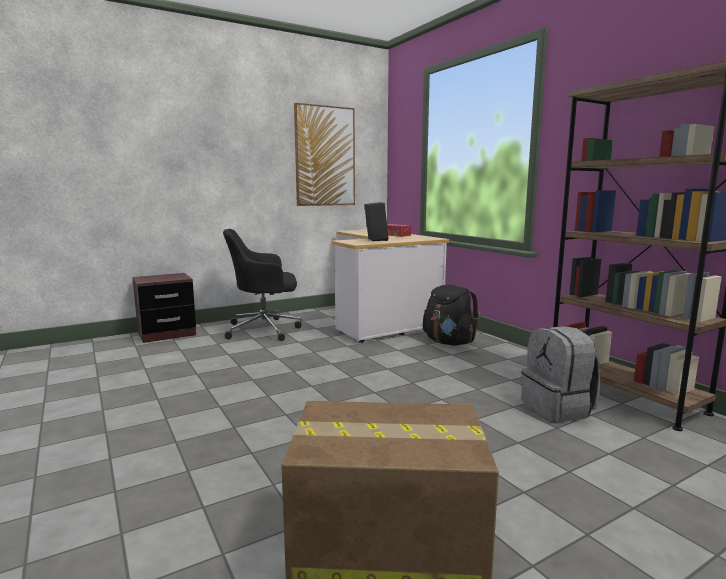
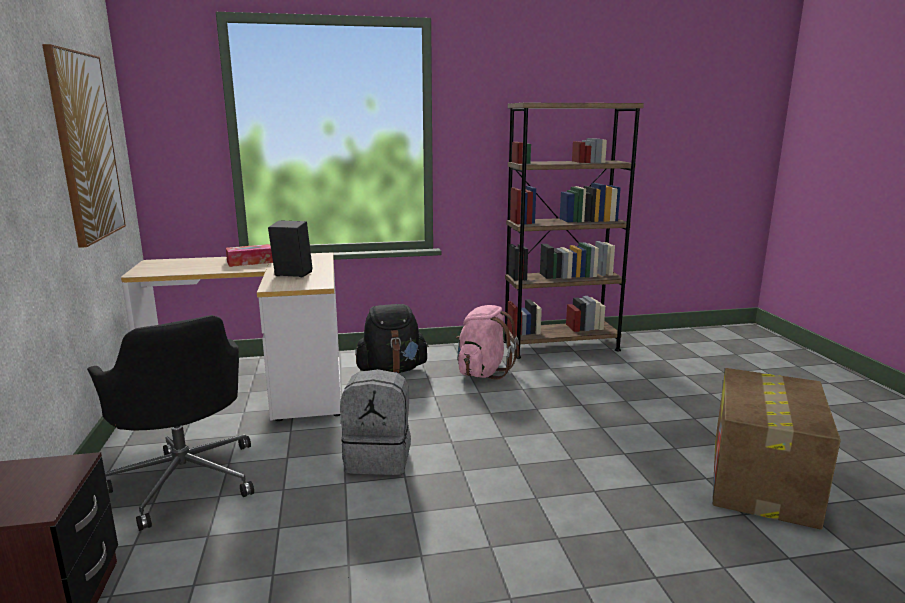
camera: 70 degrees left, 5 degrees up
black office chair [223,229,302,341] -> black office chair turned 45 degrees counterclockwise [87,315,254,531]
grey backpack [522,326,601,422] -> grey backpack moved to [340,369,411,475]
none -> pink backpack [456,305,520,380]

